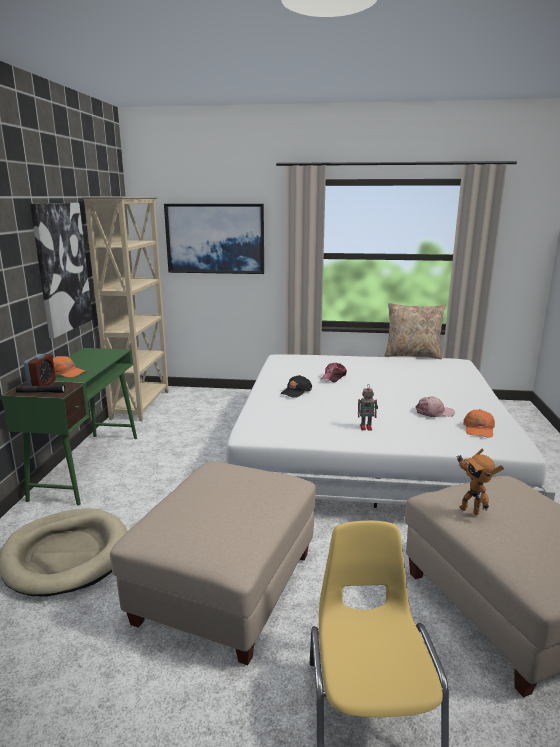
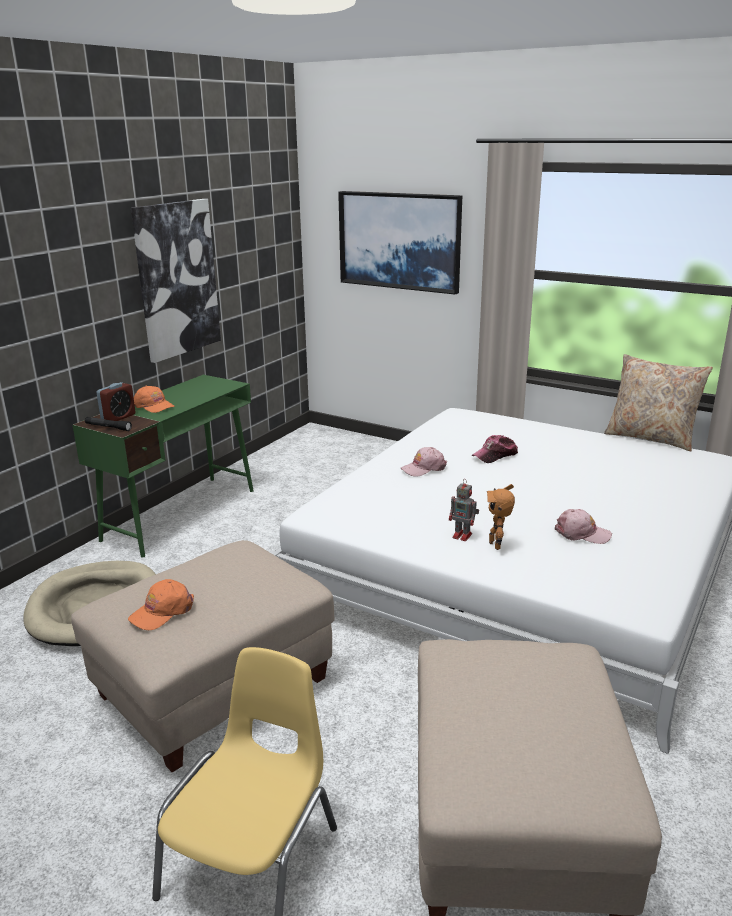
camera: 25 degrees right, 5 degrees up
beige bookcase [82,197,169,421] -> none
black cap [280,375,312,398] -> pink cap [401,447,447,477]
toy robot [457,448,504,515] -> toy robot moved to [487,484,515,550]
orange cap [463,409,495,438] -> orange cap moved to [128,579,194,630]

